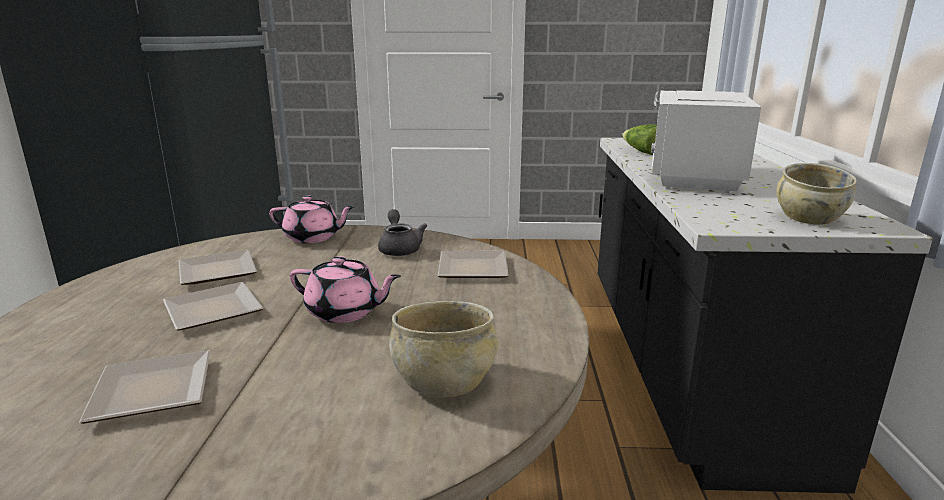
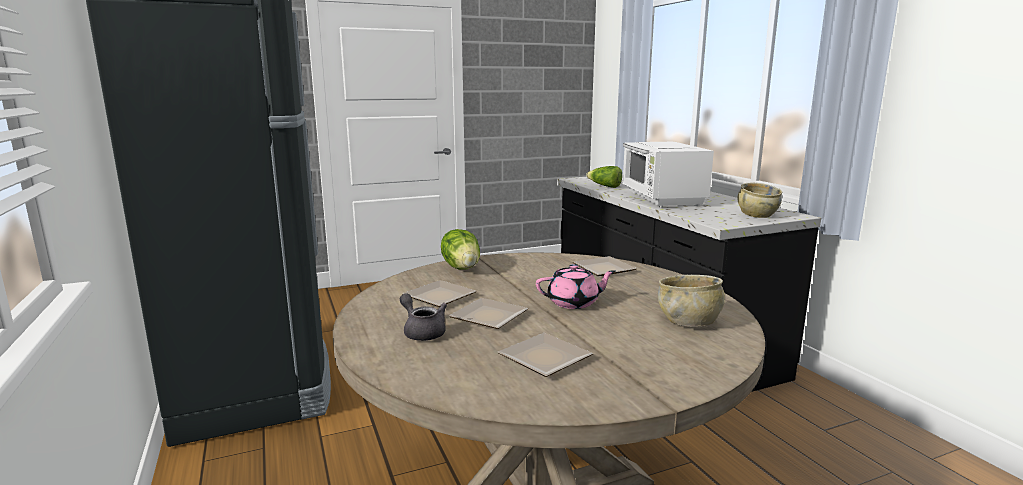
camera: 25 degrees left, 5 degrees down
pink teapot [269,196,355,243] -> lettuce [441,229,480,270]
grey teapot [378,209,428,256] -> grey teapot moved to [400,293,447,341]

